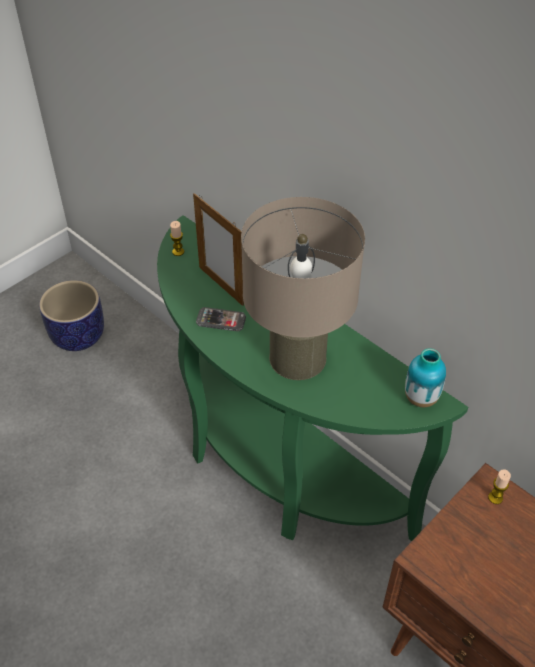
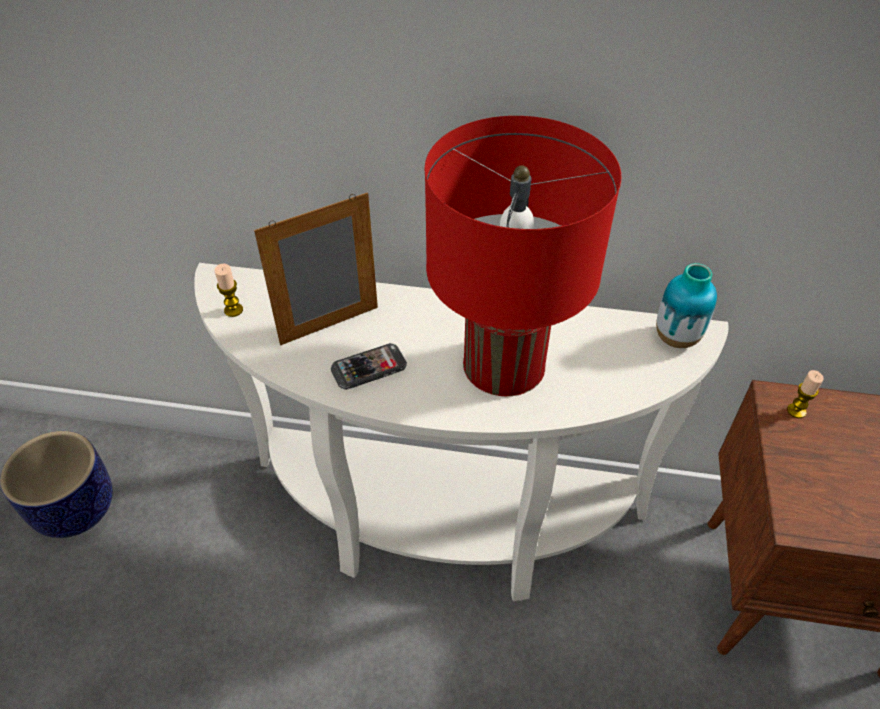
camera: 35 degrees left, 0 degrees up
green console table [157,215,468,541] -> white console table [194,263,729,601]
picture frame [193,193,244,306] -> picture frame turned 135 degrees clockwise [254,193,378,345]
beige table lamp [241,197,365,380] -> red table lamp [425,116,621,396]

